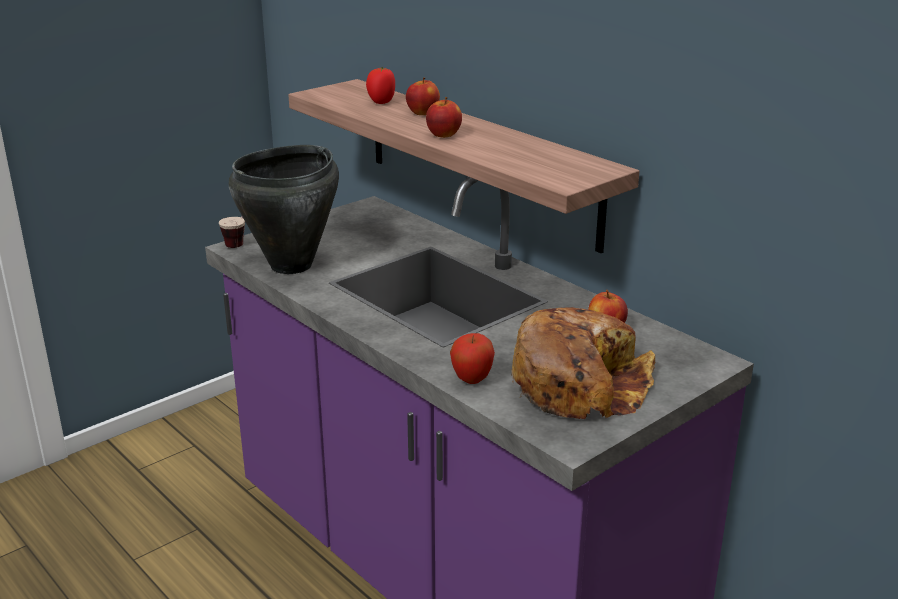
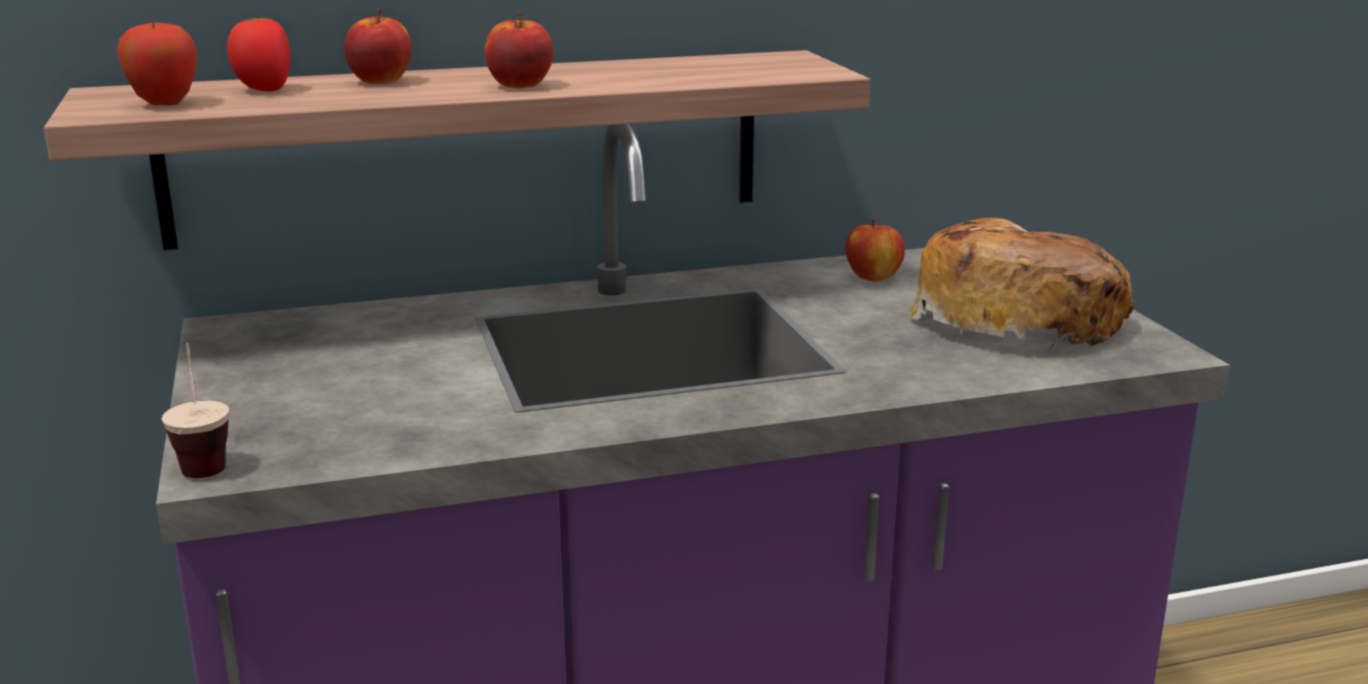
camera: 65 degrees left, 5 degrees down
black cooking pot [229,145,339,274] -> none
apple [450,333,495,384] -> apple moved to [117,18,197,105]

